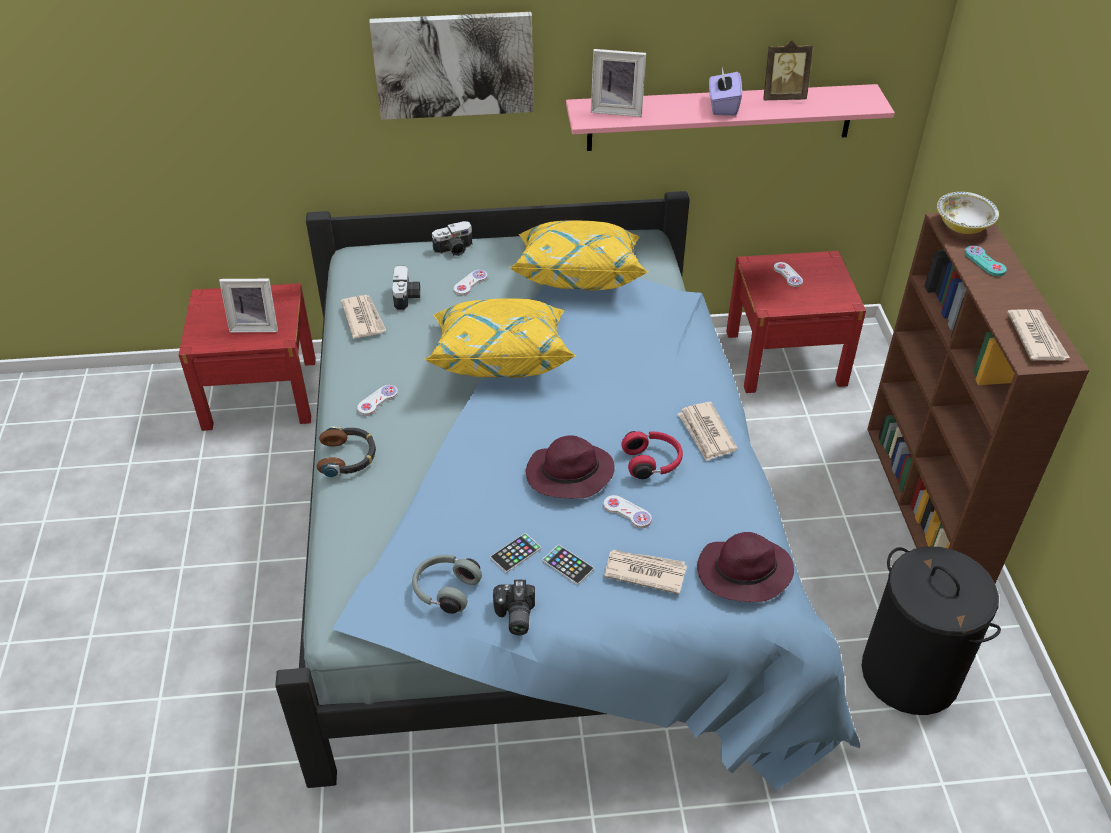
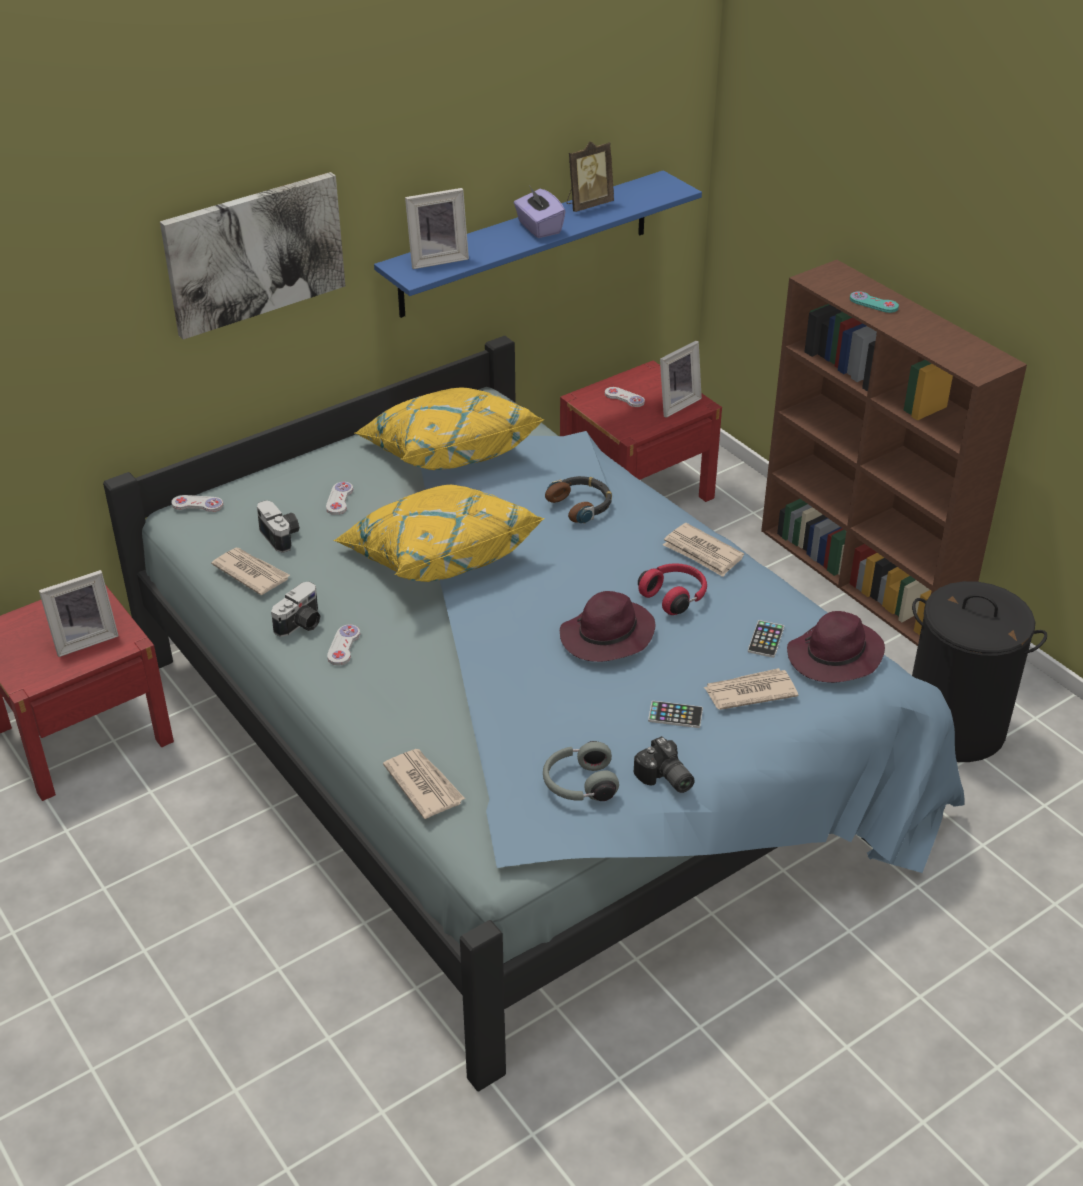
camera: 30 degrees left, 5 degrees down
headphones [317,427,376,477] -> headphones moved to [545,476,612,524]
camera [432,221,472,256] -> camera moved to [271,582,320,637]
phone [490,533,541,573] -> phone moved to [748,620,784,658]
pink shelf [566,84,895,151] -> blue shelf [374,170,702,318]
white game controller [603,495,652,528] -> white game controller moved to [171,495,223,512]
bowl [937,192,999,234] -> none
newspaper [1007,309,1070,361] -> newspaper moved to [383,749,465,819]
none -> picture frame [660,341,702,418]

